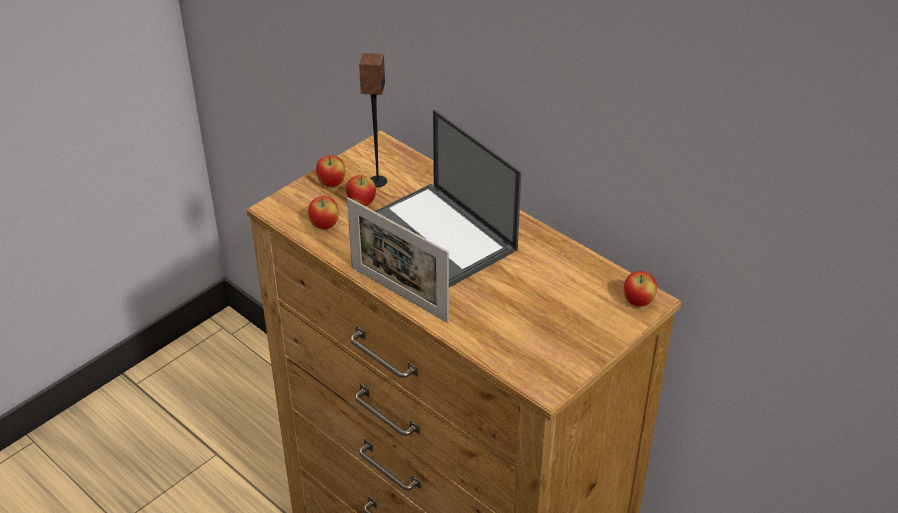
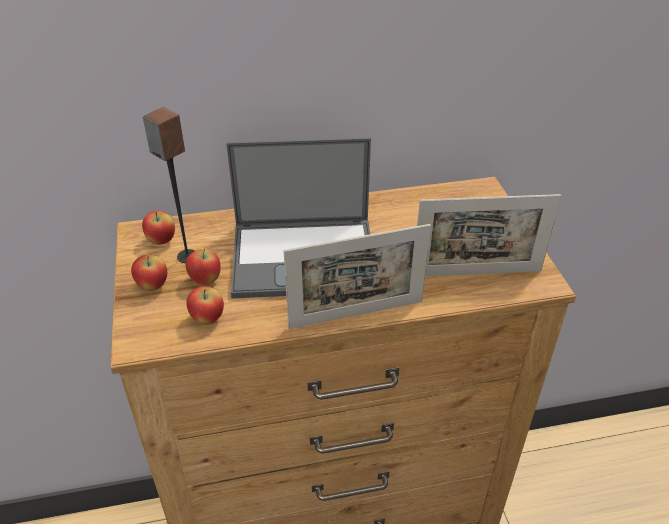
camera: 55 degrees left, 0 degrees up
apple [623,271,657,307] -> apple moved to [142,211,175,245]
none -> picture frame [417,194,561,276]

